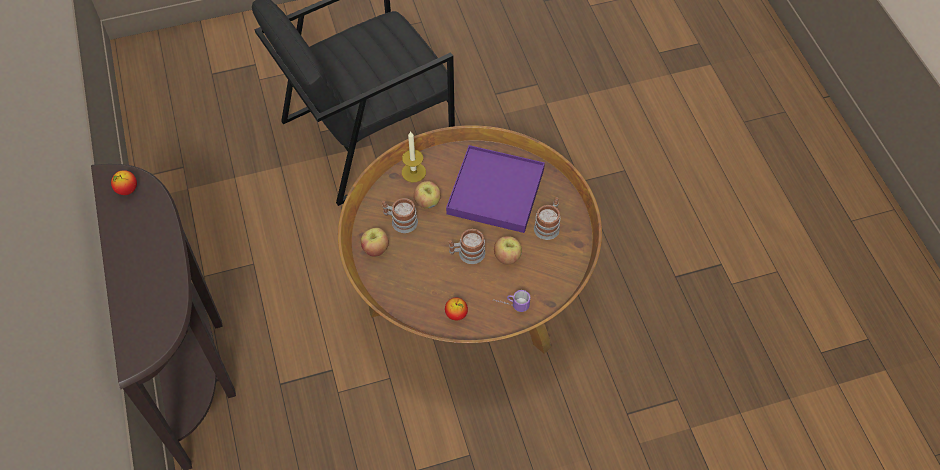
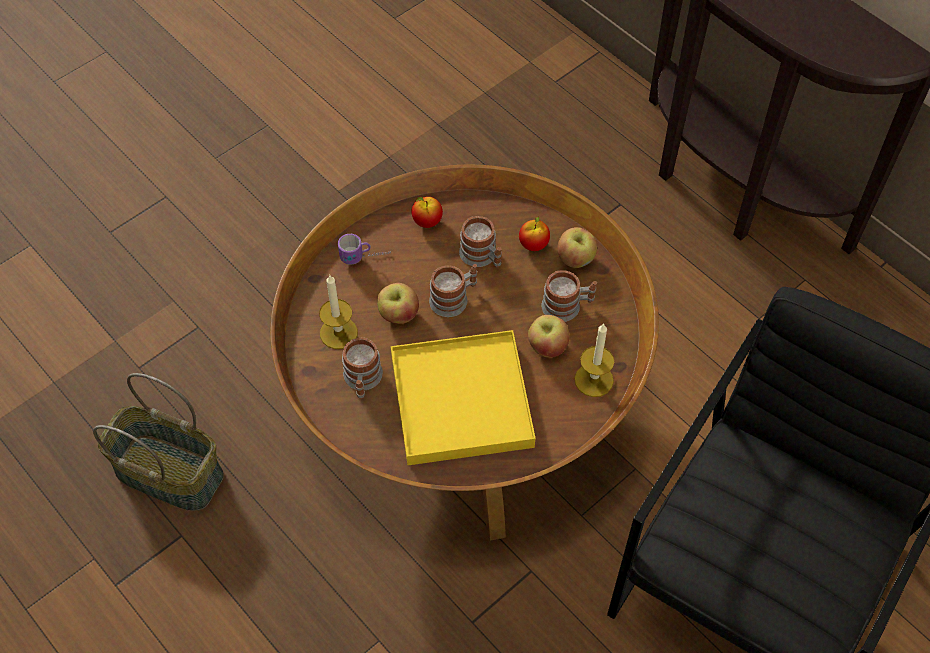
camera: 155 degrees right, 0 degrees up
apple [111,170,137,195] -> apple moved to [519,216,550,251]
purple tray [446,145,545,233] -> yellow tray [391,330,536,465]
none -> basket [93,373,224,511]
none -> candle [319,274,358,349]
none -> mug [459,216,502,268]

